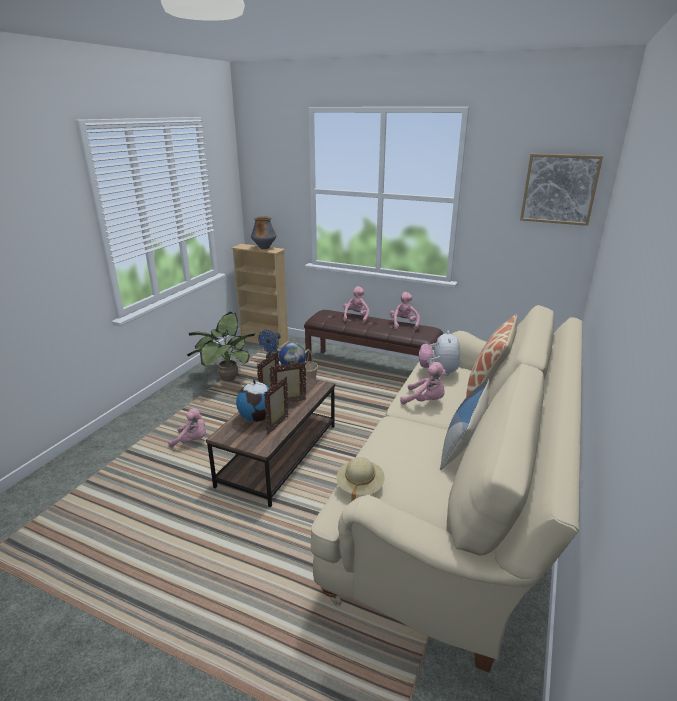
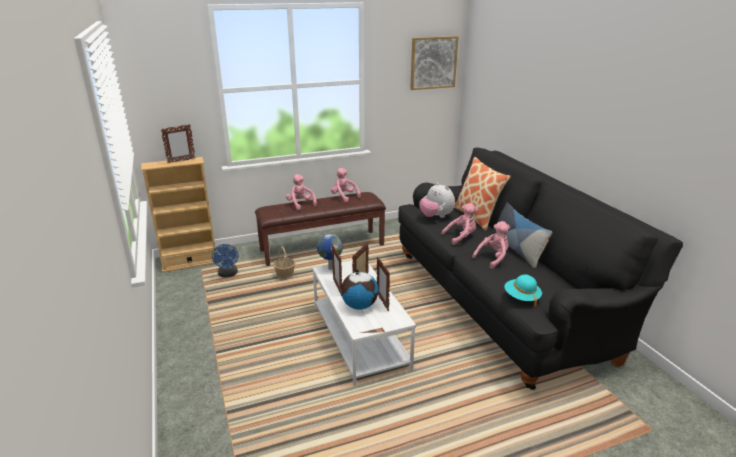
camera: 45 degrees left, 0 degrees up
pink plush toy [168,408,206,447] -> pink plush toy moved to [472,221,510,269]
potted plant [187,311,255,381] -> none
brown coffee table [206,377,335,507] -> white coffee table [312,260,416,386]
vase [251,216,277,249] -> picture frame [161,124,195,163]
beige sofa [311,305,583,673] -> black sofa [398,147,683,390]
beige hat [337,457,385,501] -> turquoise hat [504,275,542,307]

